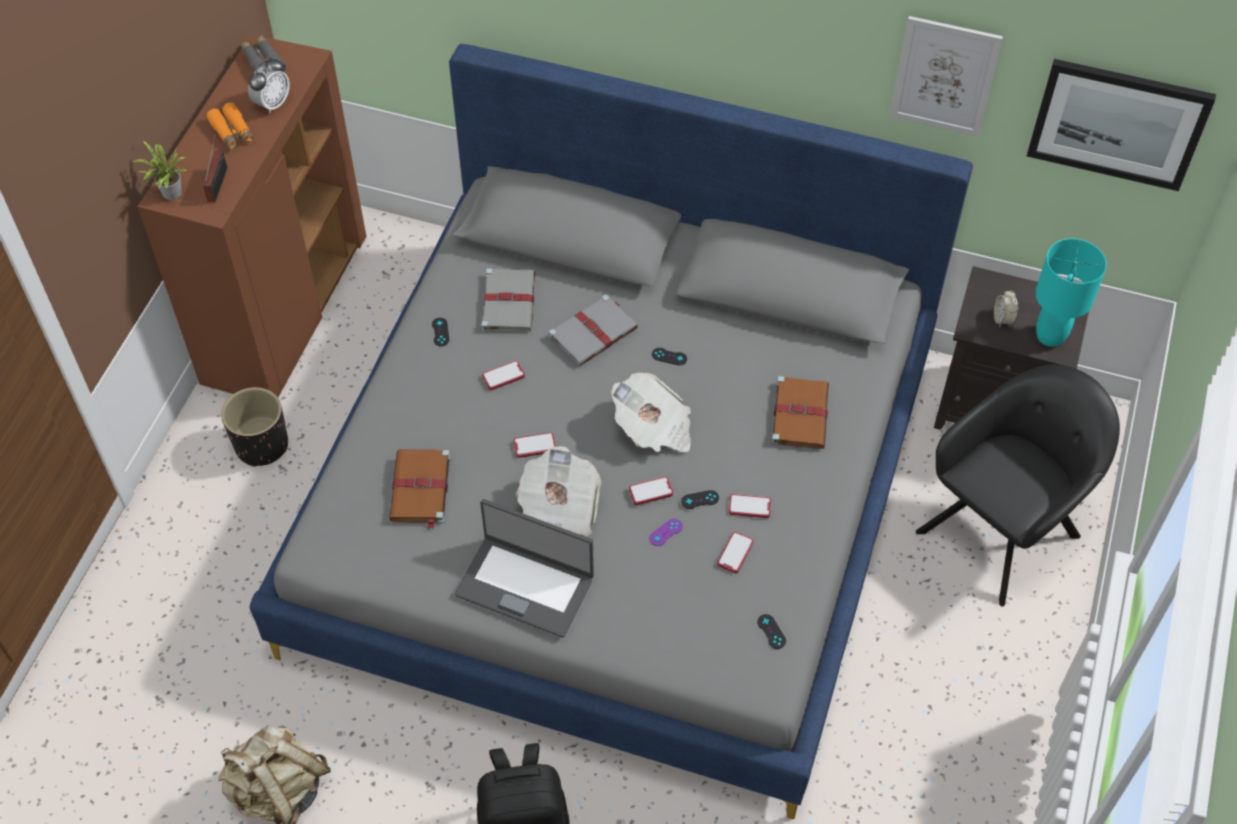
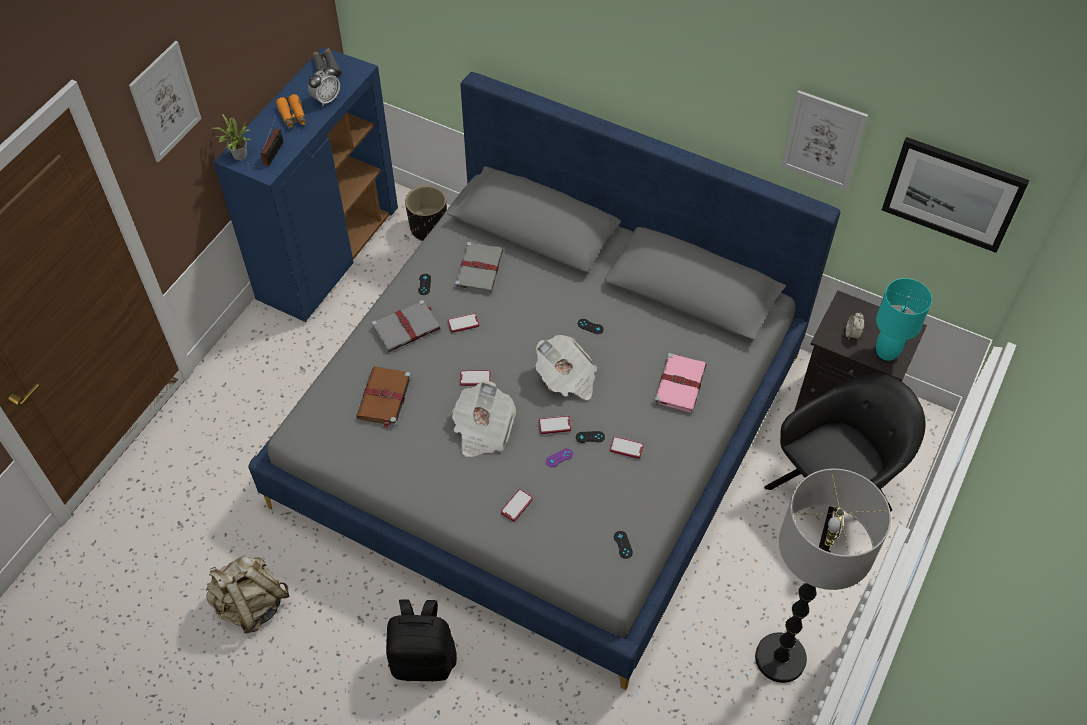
camera: 10 degrees right, 0 degrees up
brown cabinet [138,35,366,397] -> blue cabinet [214,47,398,322]
black planter [221,387,288,467] -> black planter moved to [405,185,447,241]
laptop [455,499,594,637] -> none
grey book [549,295,638,366] -> grey book moved to [372,300,440,352]
phone [717,532,754,573] -> phone moved to [501,489,533,521]
brown book [771,376,829,449] -> pink book [654,353,707,413]
none -> picture [129,41,202,162]
none -> floor lamp [755,469,891,683]

